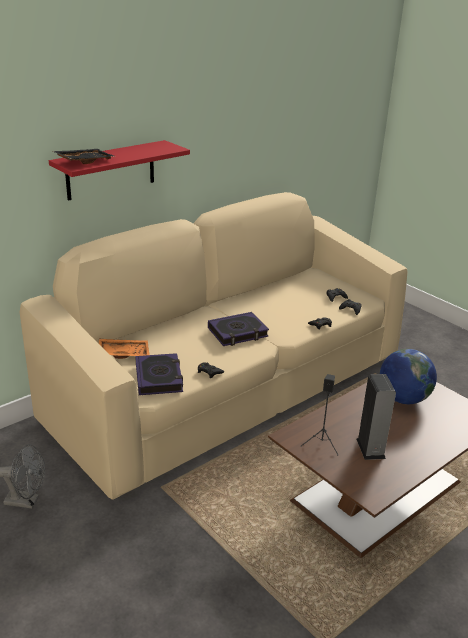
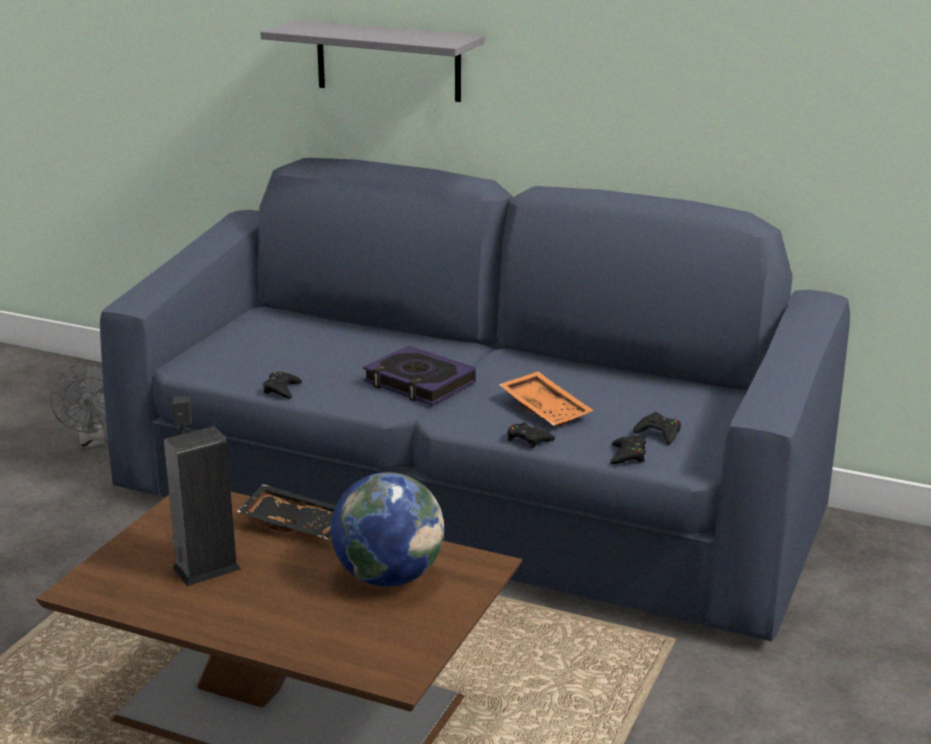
camera: 65 degrees right, 5 degrees down
beige sofa [20,192,408,500] -> blue sofa [100,158,850,641]
red shelf [49,140,190,201] -> grey shelf [260,20,484,102]
black tray [53,149,114,164] -> black tray moved to [237,484,336,539]
orange tray [99,339,150,359] -> orange tray moved to [499,372,594,426]
book [135,353,183,395] -> none

